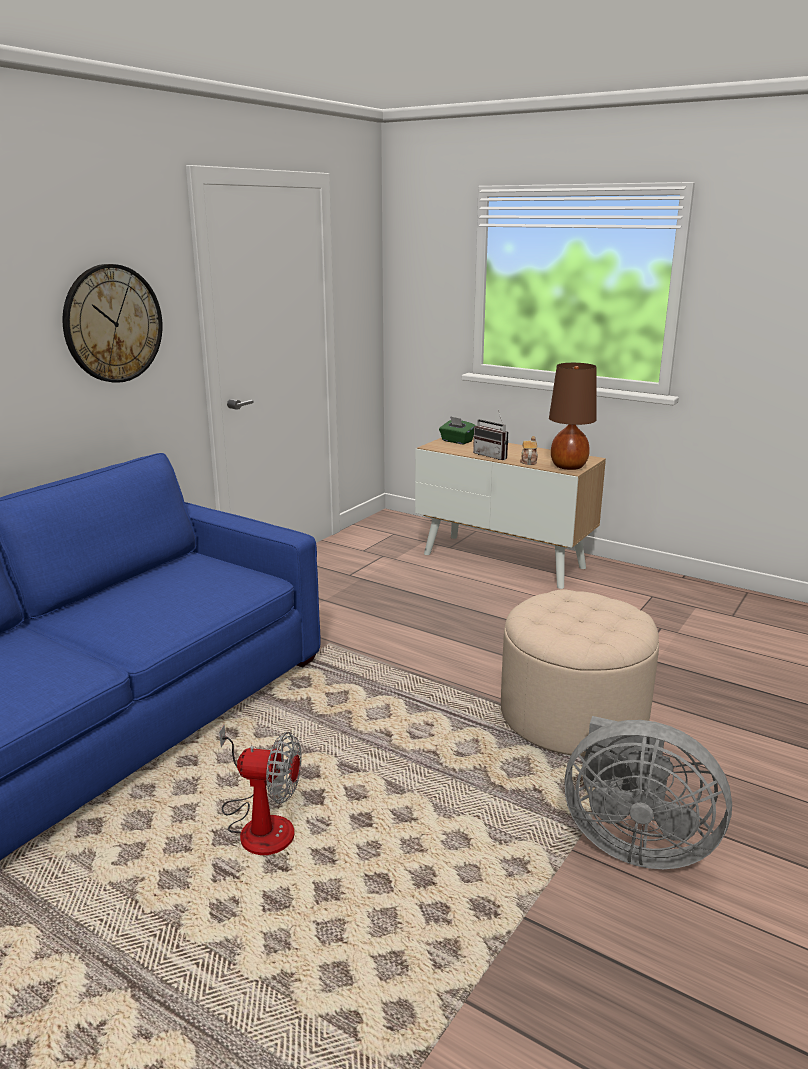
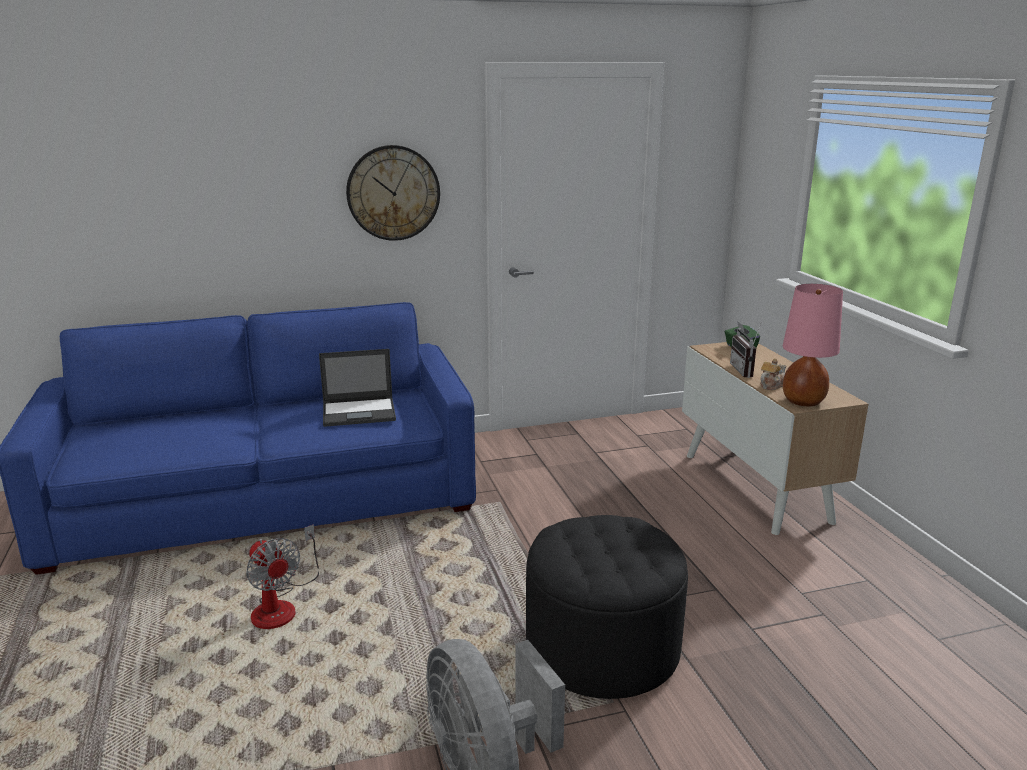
camera: 40 degrees right, 0 degrees up
beige ottoman [501,589,659,756] -> black ottoman [526,515,688,699]
brown table lamp [549,363,597,470] -> pink table lamp [783,284,843,406]
none -> laptop [319,349,396,427]

